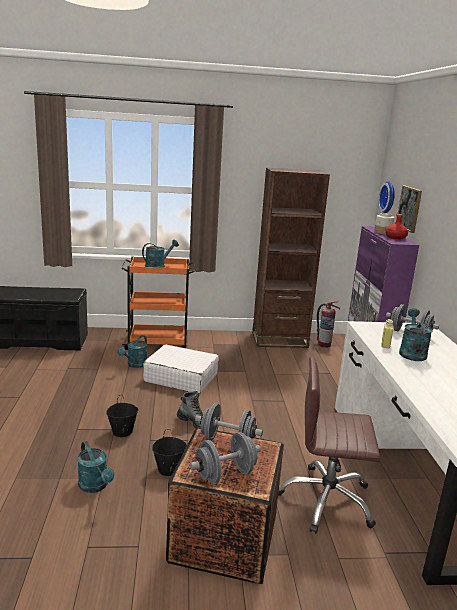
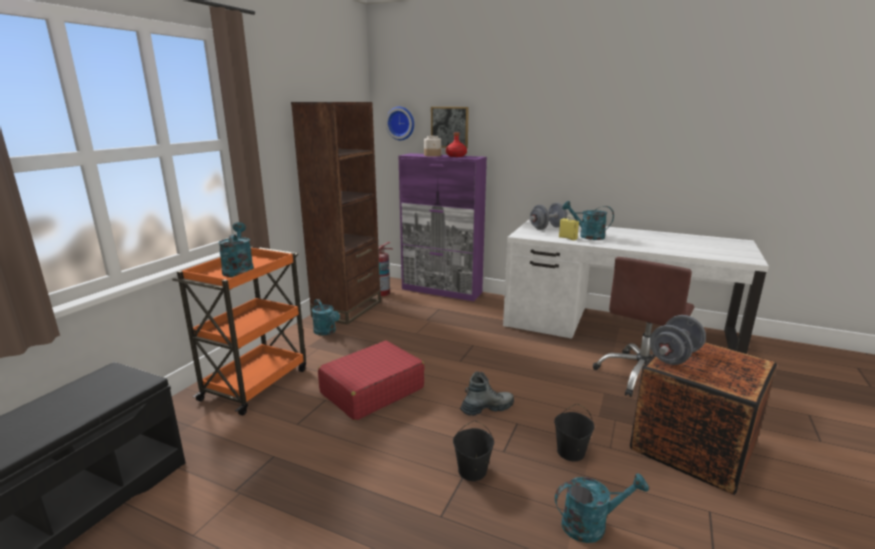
camera: 60 degrees left, 0 degrees up
turquoise watering can [117,335,147,368] -> turquoise watering can moved to [312,299,340,335]
white suitcase [143,345,219,393] -> red suitcase [318,341,425,421]
grey dumbbell [190,432,261,483] -> none

